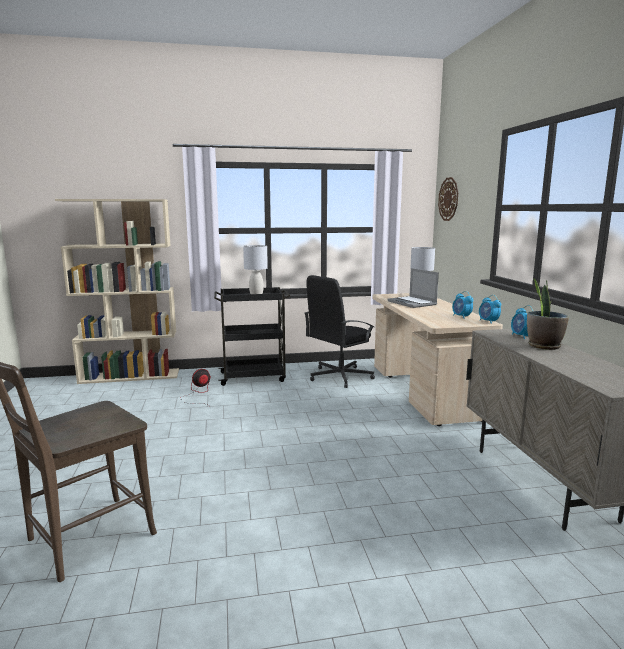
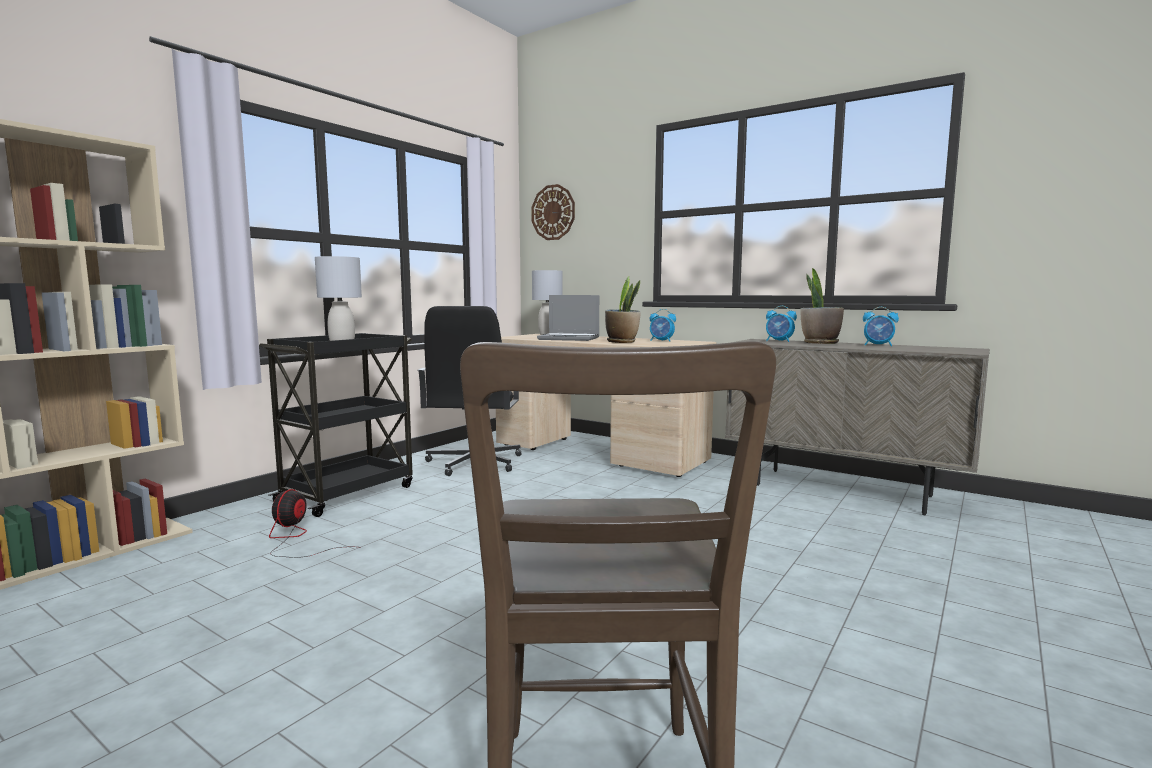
camera: 45 degrees left, 5 degrees down
alarm clock [479,295,501,324] -> alarm clock moved to [863,307,899,346]
none -> potted plant [605,276,641,343]

